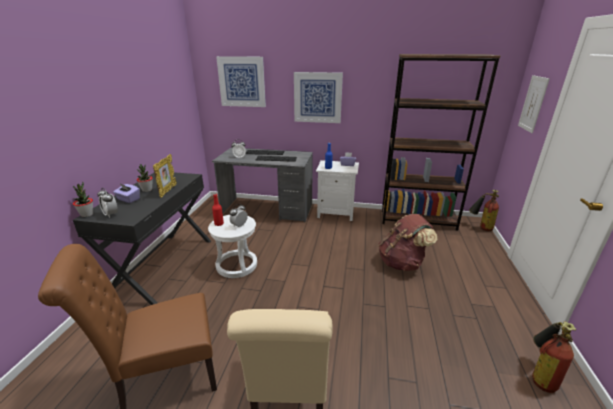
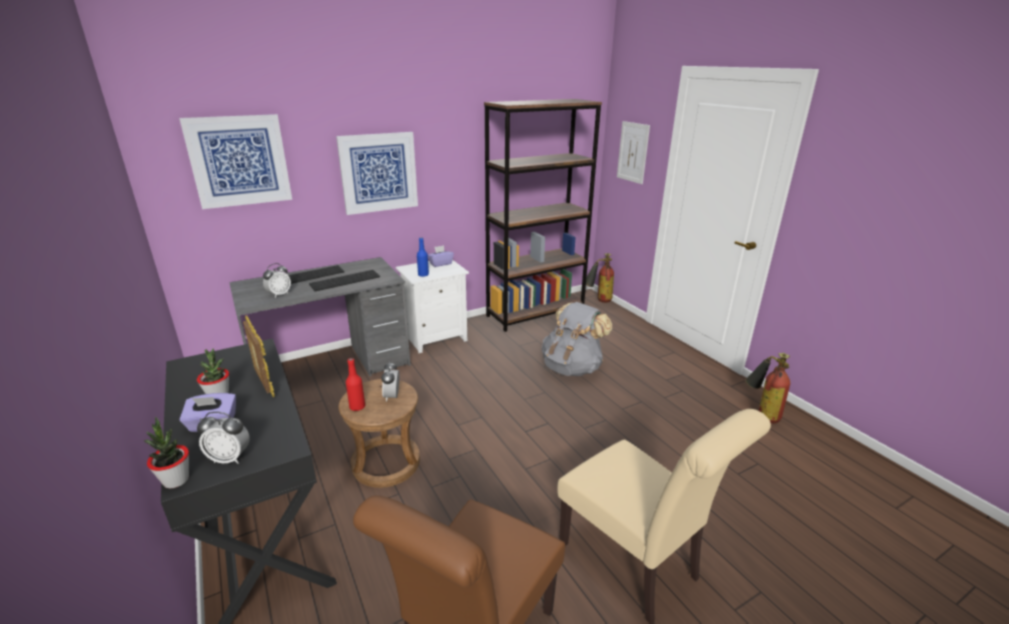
camera: 40 degrees left, 0 degrees up
white stool [208,215,257,278] -> brown stool [339,379,420,488]
brown backpack [379,214,438,271] -> grey backpack [542,302,612,376]

